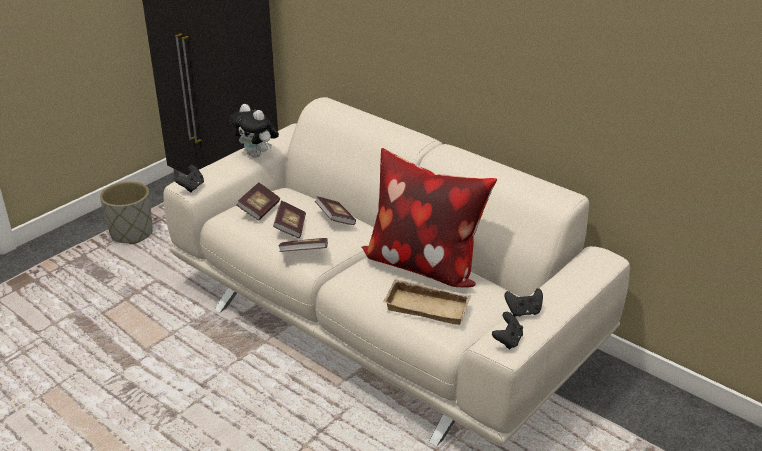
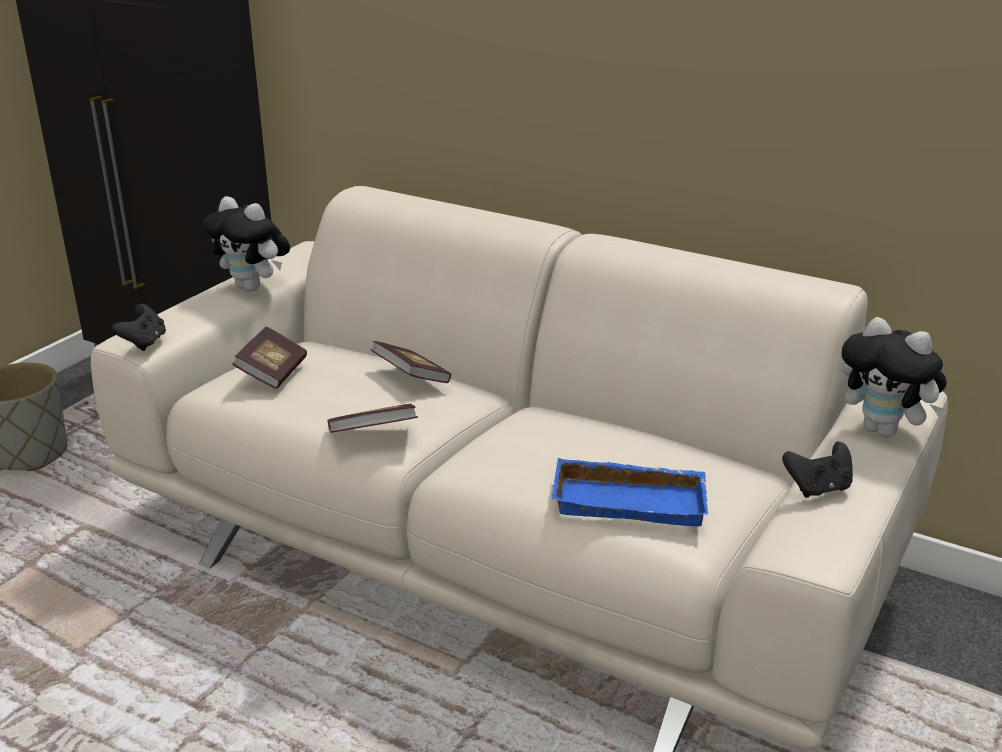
camera: 10 degrees left, 5 degrees down
book [273,200,306,238] -> none
pillow [362,148,497,288] -> none
beige tray [383,279,472,325] -> blue tray [551,458,708,526]
black game controller [492,312,523,350] -> none
none -> plush toy [842,317,948,437]

